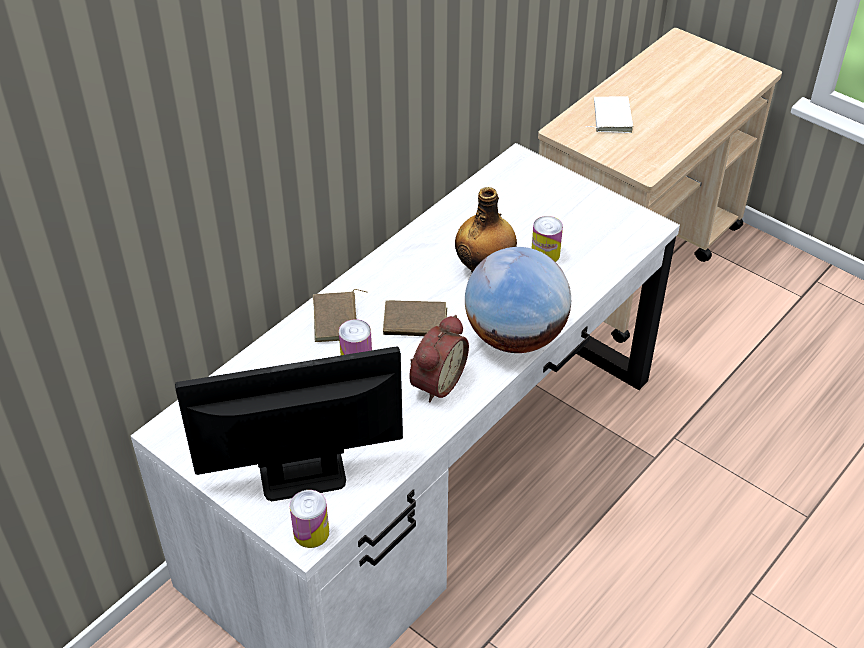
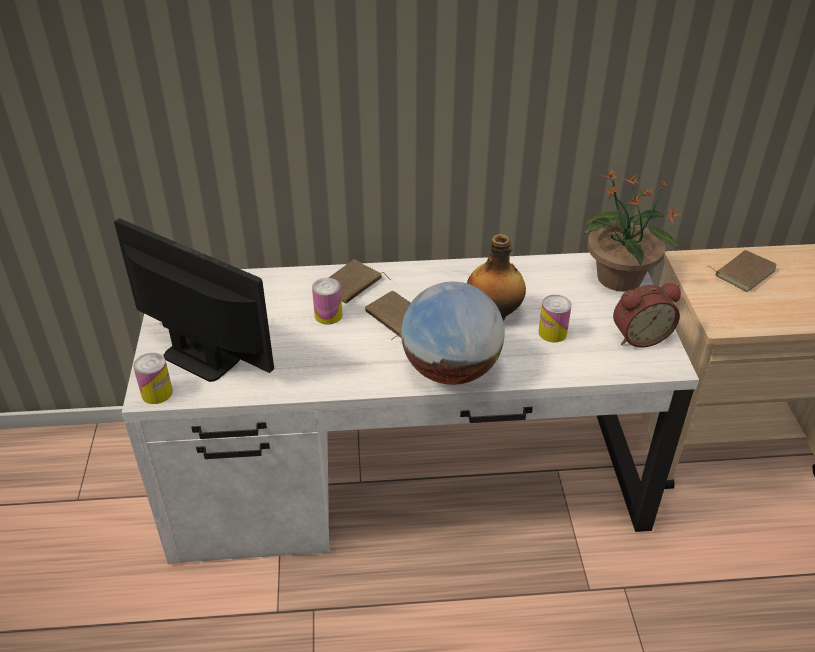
camera: 45 degrees right, 5 degrees down
alarm clock [409,315,469,403] -> alarm clock moved to [613,283,681,348]
white book [586,96,633,133] -> brown book [707,250,777,292]
none -> potted plant [584,170,680,292]

